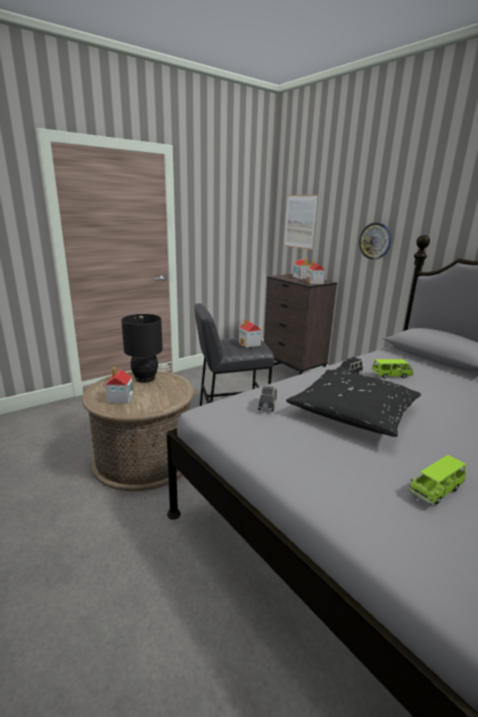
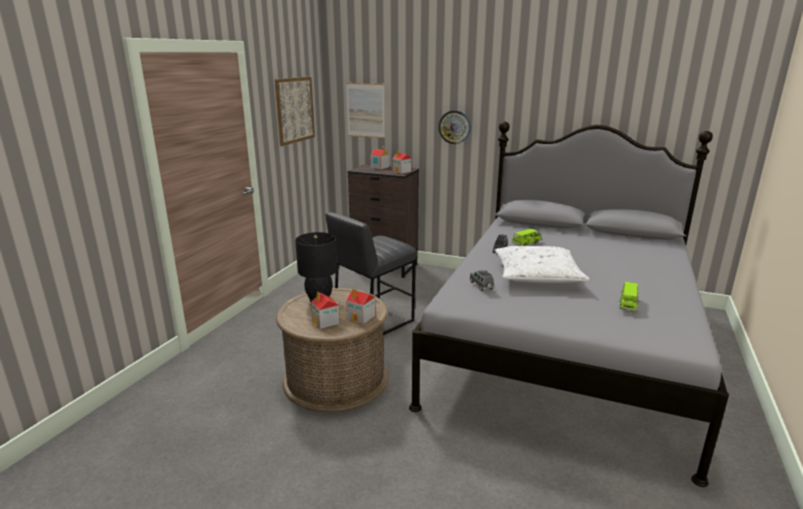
camera: 30 degrees left, 0 degrees up
toy house [239,319,262,348] -> toy house moved to [346,289,375,324]
black pillow [286,369,421,437] -> white pillow [495,246,590,283]
none -> picture [275,77,315,146]

